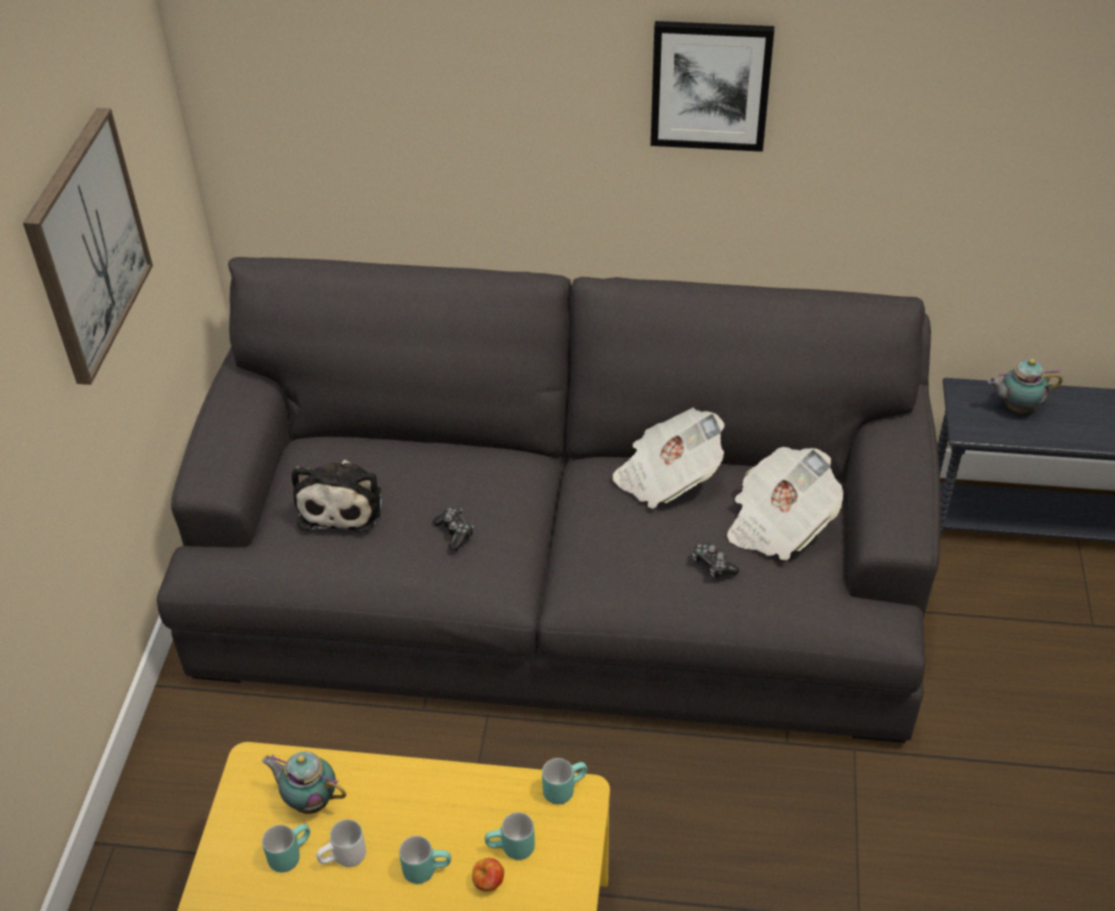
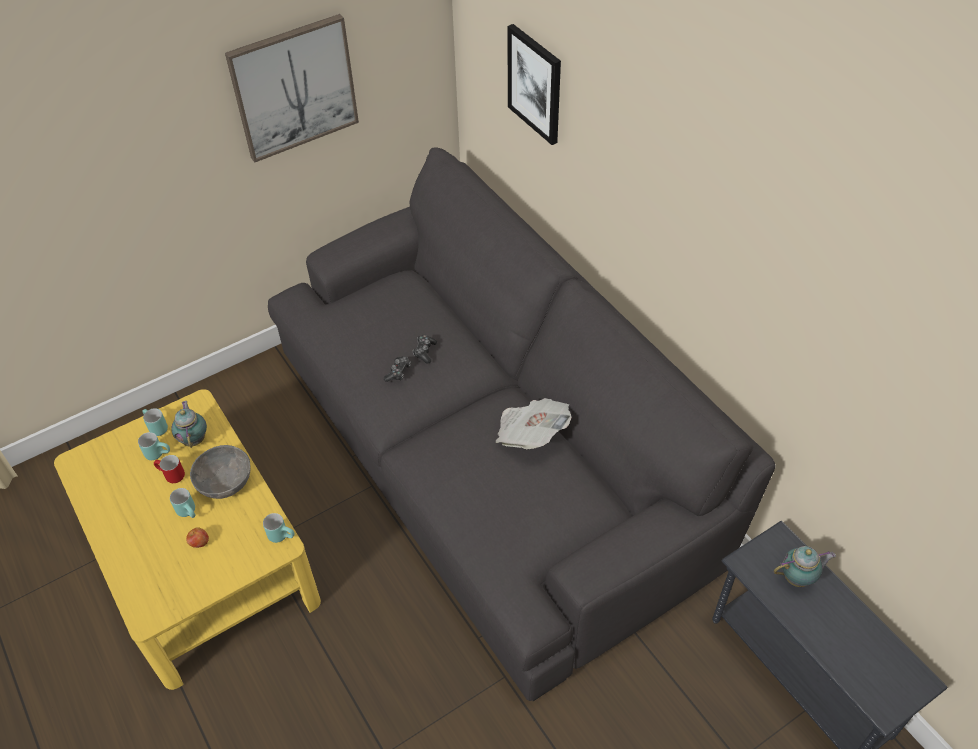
camera: 50 degrees right, 5 degrees up
plush toy [291,460,382,533] -> none
white mug [316,819,366,867] -> red mug [154,455,185,483]
turquoise mug [485,812,535,860] -> turquoise mug moved to [143,408,168,436]
picture [651,21,774,152] -> picture moved to [507,24,561,145]
game controller [692,543,739,578] -> game controller moved to [413,335,437,364]
newspaper [727,447,843,560] -> none
teapot [988,359,1063,413] -> teapot turned 120 degrees clockwise [774,546,836,587]
none -> grey bowl [190,445,251,499]

